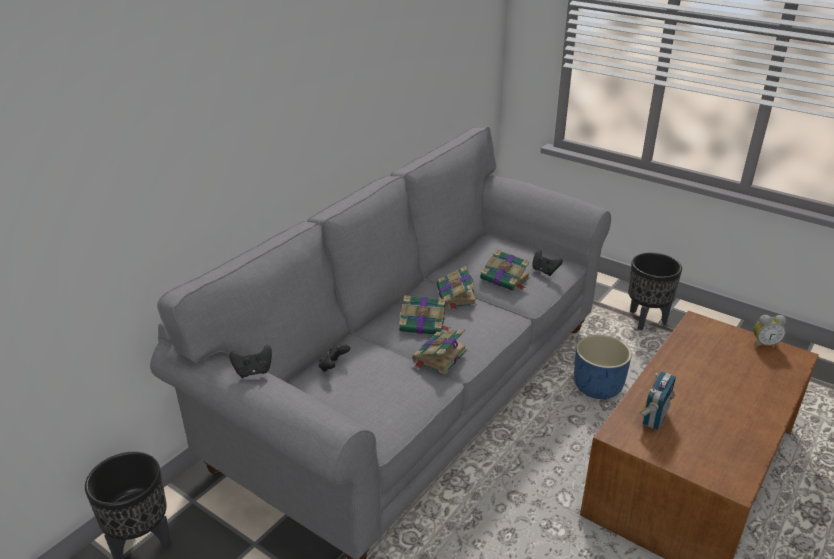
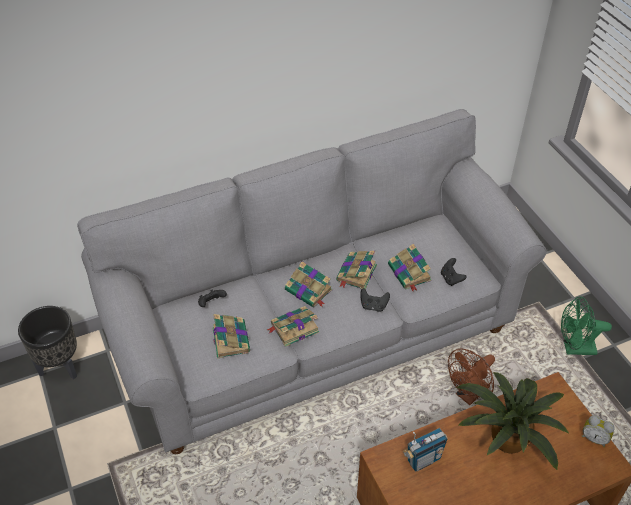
camera: 30 degrees right, 15 degrees up
black game controller [229,345,272,378] -> black game controller moved to [360,288,390,312]
blue planter [574,335,632,399] -> brown fan [448,348,495,405]
black planter [628,253,682,331] -> green fan [561,296,612,355]
none -> book [212,314,250,359]
none -> potted plant [456,372,569,470]

